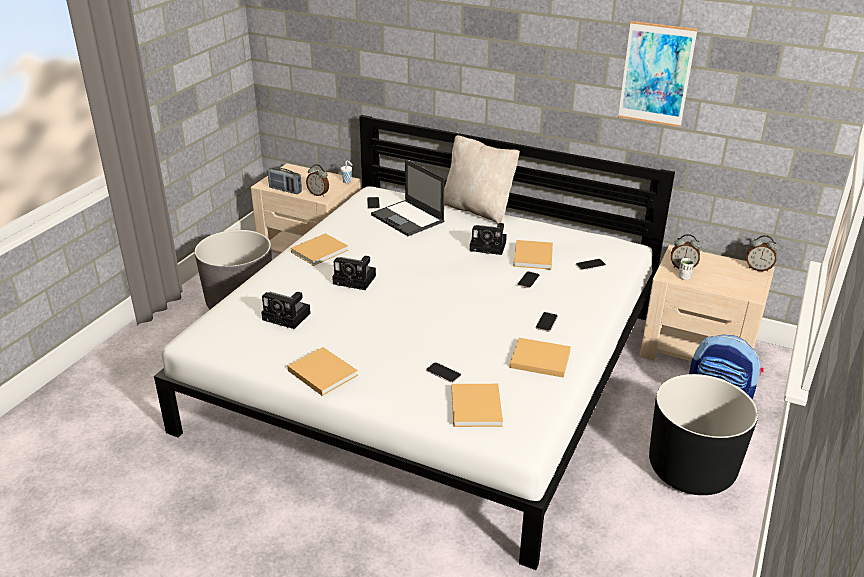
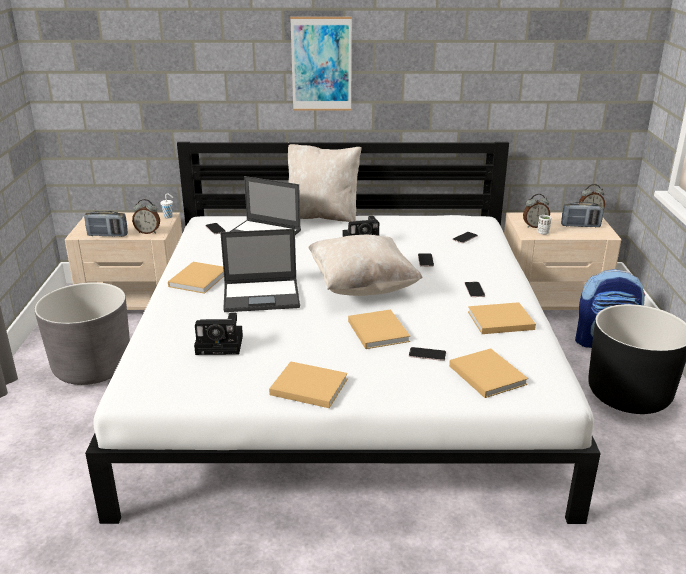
camera: 25 degrees left, 5 degrees down
camera [332,256,376,290] -> laptop [220,229,300,312]
beige book [513,240,553,270] -> beige book moved to [348,309,410,349]
picture [618,21,698,127] -> picture moved to [290,17,352,110]
none -> beige pillow [308,235,423,296]
none -> radio [561,202,604,227]

